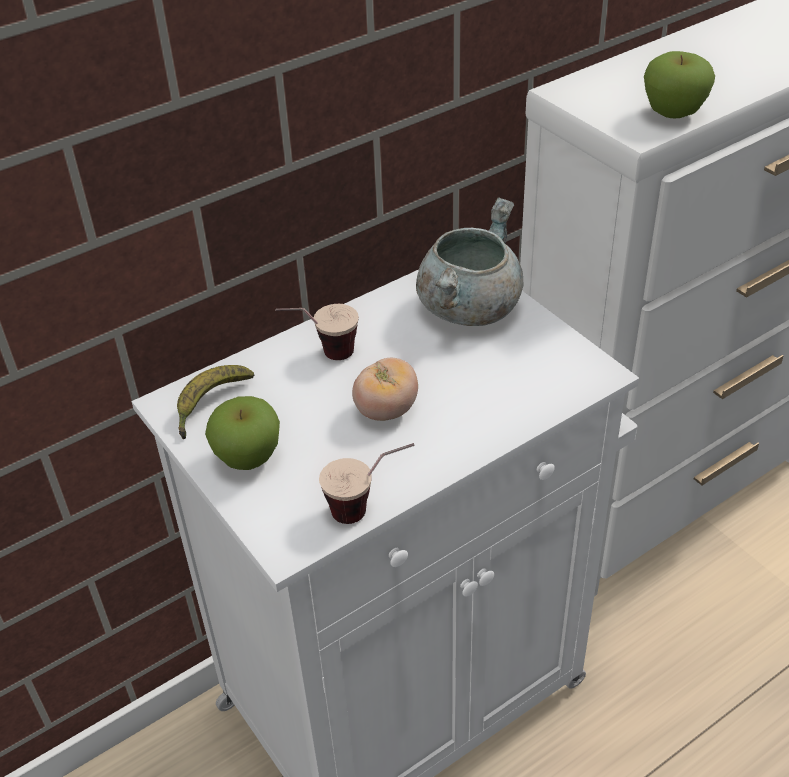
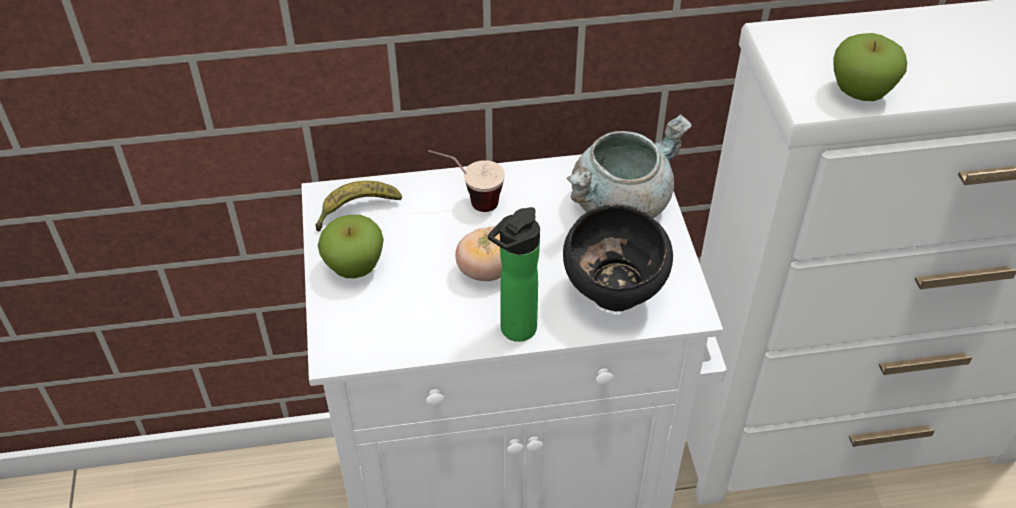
camera: 25 degrees right, 5 degrees up
cup [319,443,415,524] -> none
none -> bottle [488,207,540,342]
none -> black bowl [563,204,673,311]

